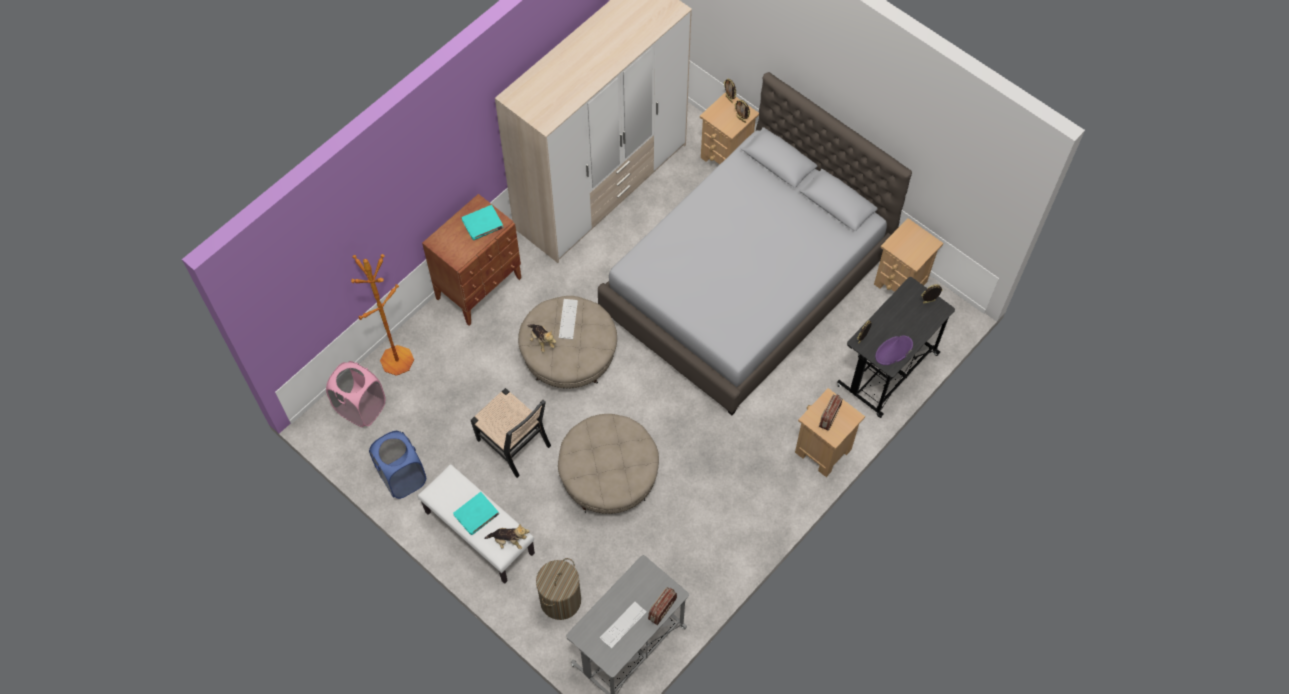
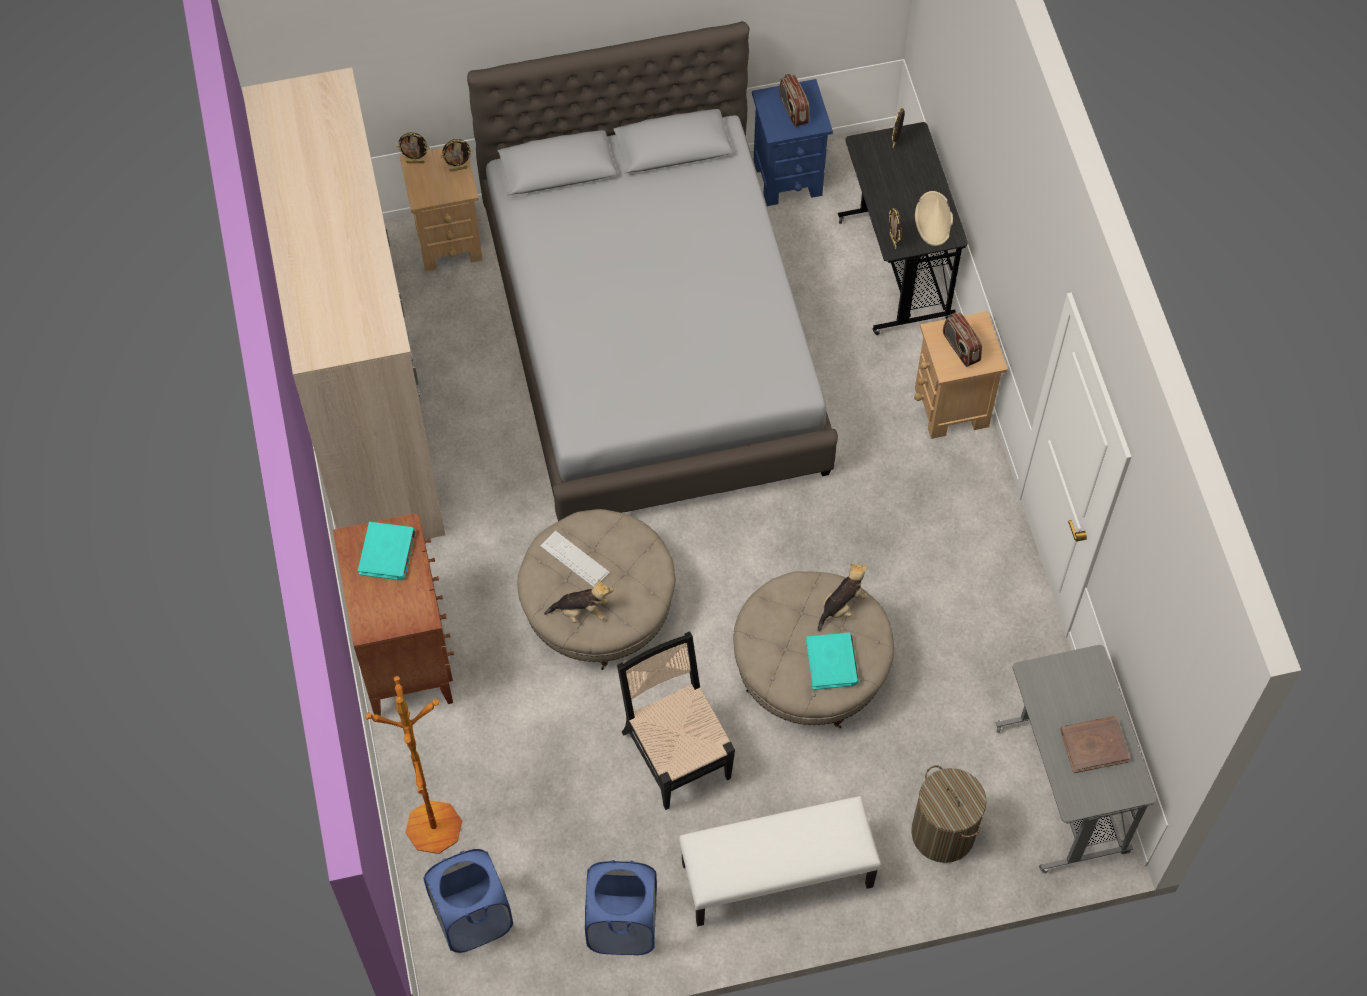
camera: 55 degrees left, 0 degrees up
pink laundry basket [326,361,386,427] -> blue laundry basket [424,849,513,953]
turquoise book [453,492,499,535] -> turquoise book moved to [806,633,859,690]
chair [471,388,551,478] -> chair turned 105 degrees counterclockwise [617,631,735,810]
plush toy [484,524,530,549] -> plush toy moved to [818,563,867,632]
keyboard [600,602,647,649] -> brown book [1061,716,1130,773]
radio [648,587,677,625] -> radio moved to [779,74,809,127]
beige nightstand [874,218,943,292] -> blue nightstand [752,79,833,206]
purple hat [875,335,913,365] -> beige hat [915,191,953,246]

